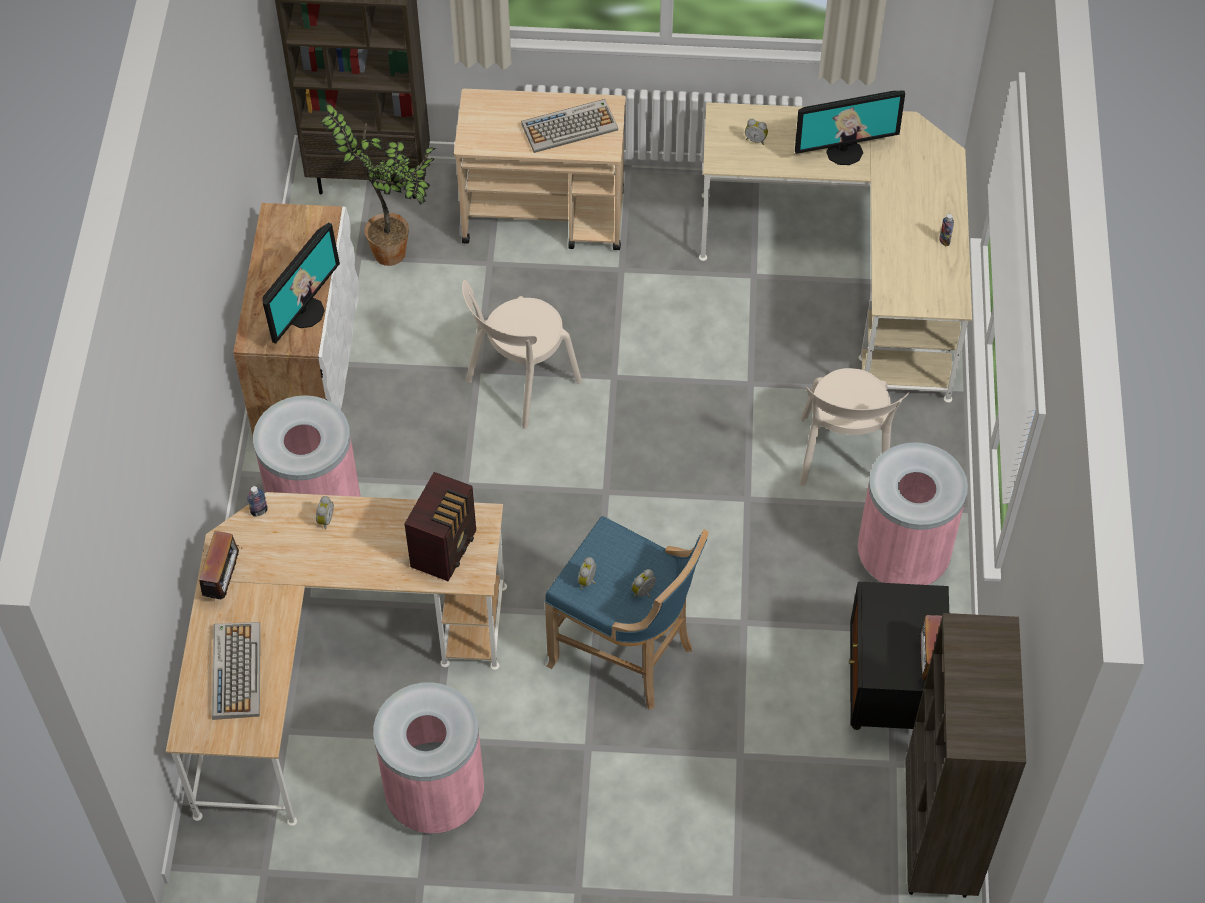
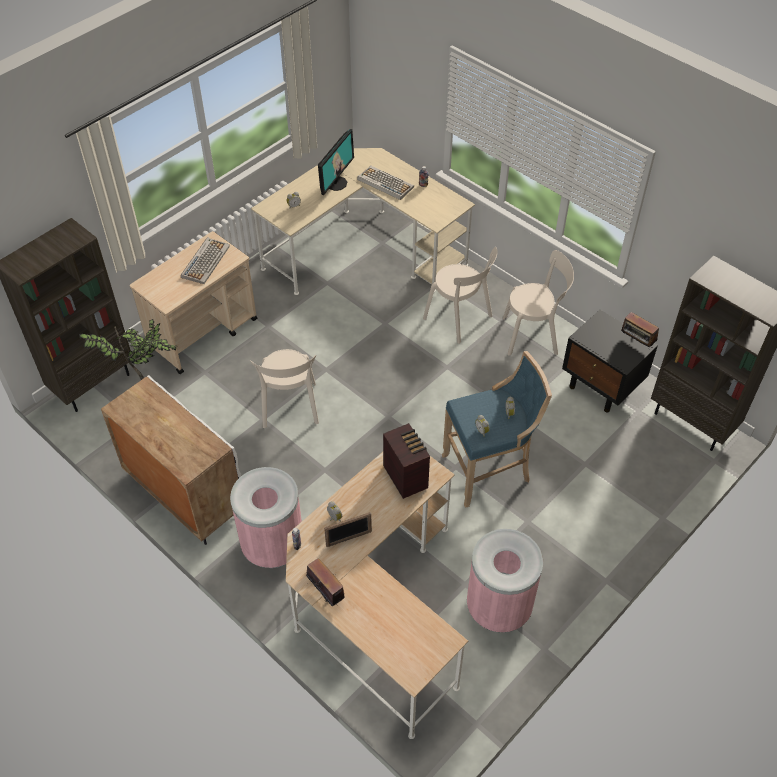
camera: 50 degrees left, 5 degrees down
keyboard [212,622,260,720] -> keyboard moved to [357,166,414,200]
monitor [262,222,340,344] -> none
pink trash can [857,442,968,585] -> beige chair [503,250,574,356]
none -> picture frame [324,512,372,547]

